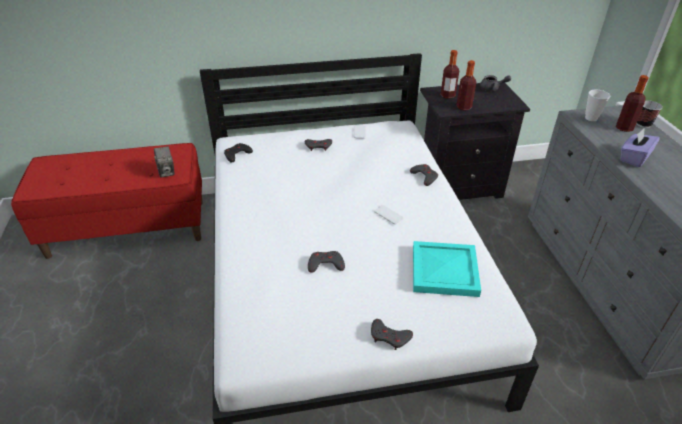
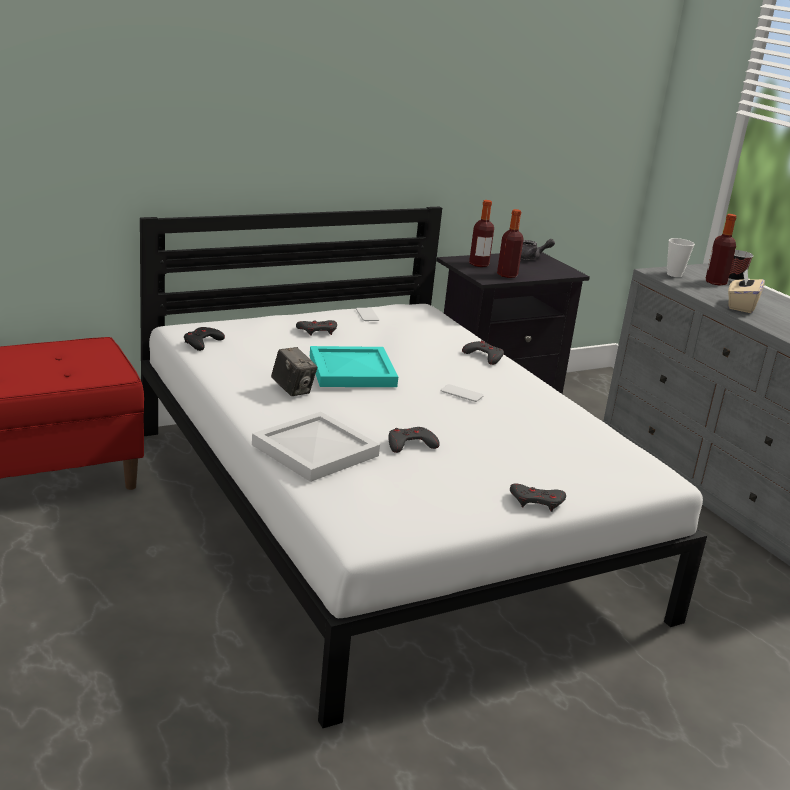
camera: 20 degrees left, 15 degrees down
camera [154,146,175,178] -> camera moved to [271,347,318,396]
turquoise tray [413,241,481,297] -> turquoise tray moved to [310,346,398,387]
purple tissue box [620,129,660,167] -> beige tissue box [728,269,765,313]
none -> white tray [252,412,380,482]

